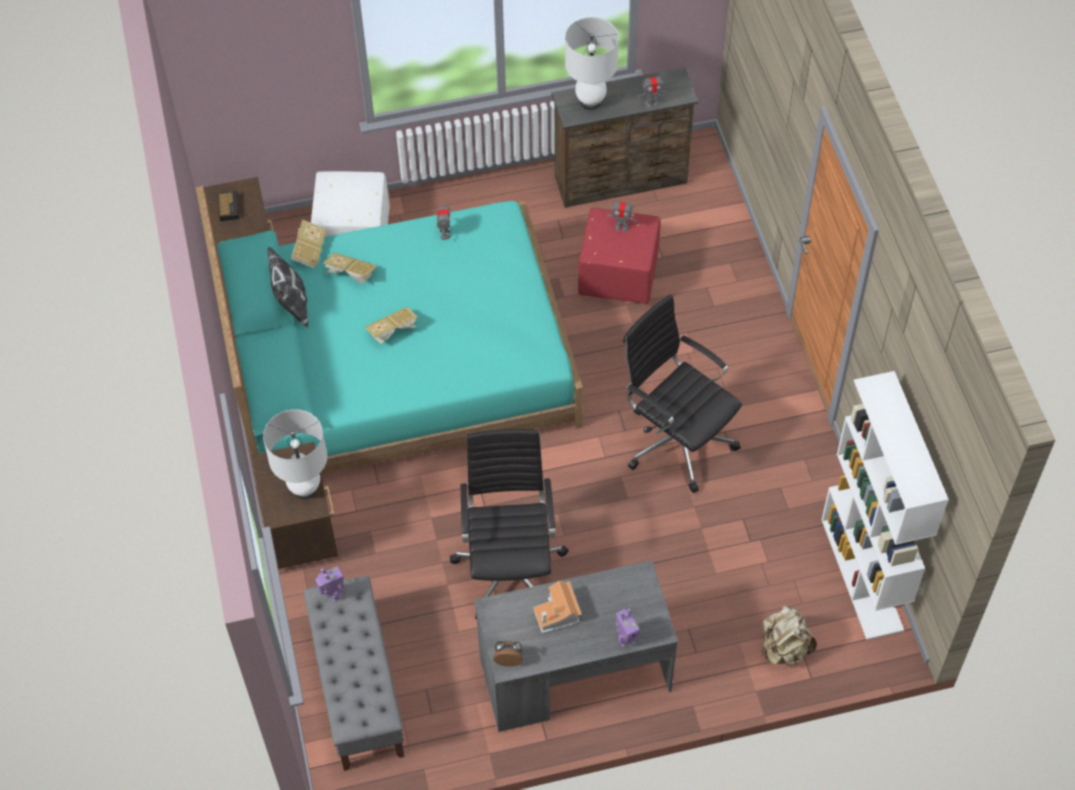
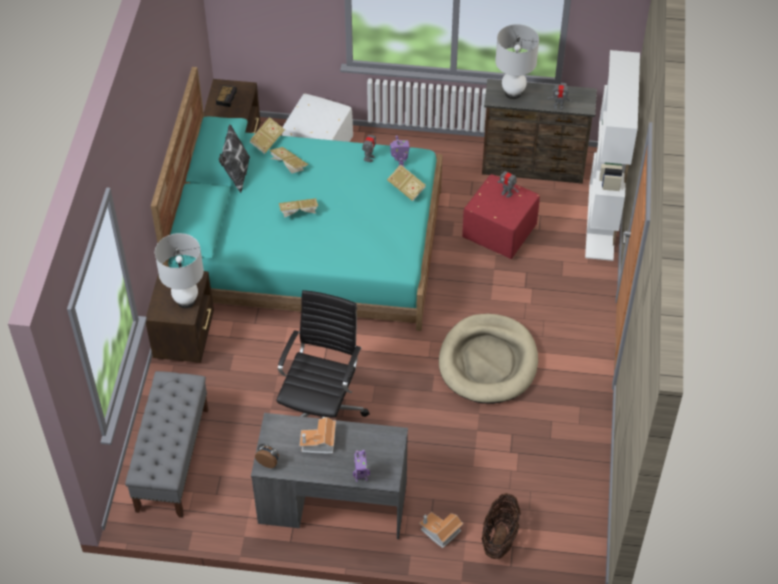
camera: 20 degrees right, 5 degrees down
toy robot [315,566,344,602] -> toy robot moved to [390,135,410,167]
black office chair [623,294,742,493] -> beige dog bed [439,314,538,404]
beige backpack [762,605,817,666] -> basket [481,493,521,559]
white bookcase [822,371,949,640] -> white bookcase moved to [585,50,640,261]
none -> book [387,164,426,201]
none -> toy house [419,512,463,548]

